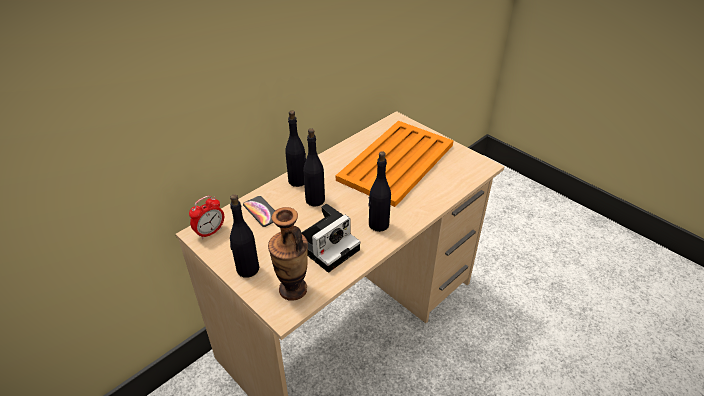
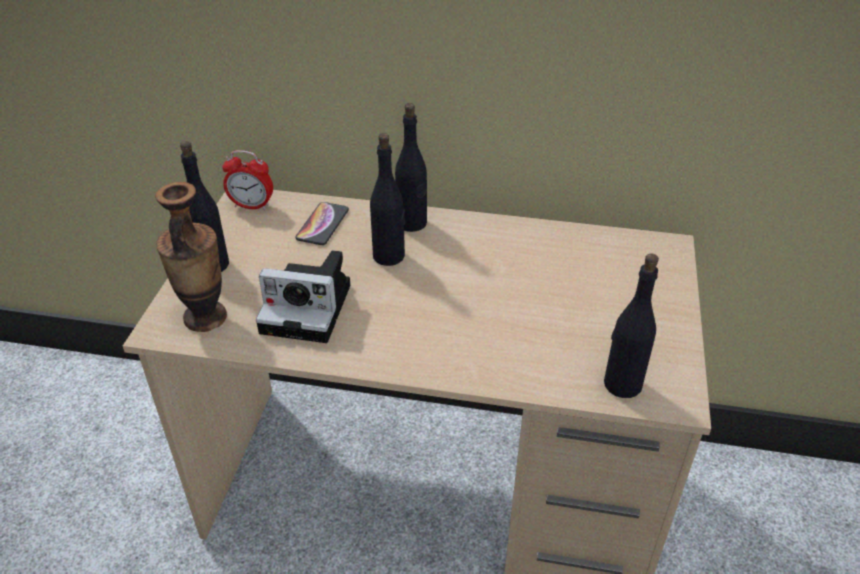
camera: 55 degrees right, 0 degrees up
orange tray [336,121,454,207] -> none
black bottle [368,152,391,232] -> black bottle moved to [604,253,659,398]

